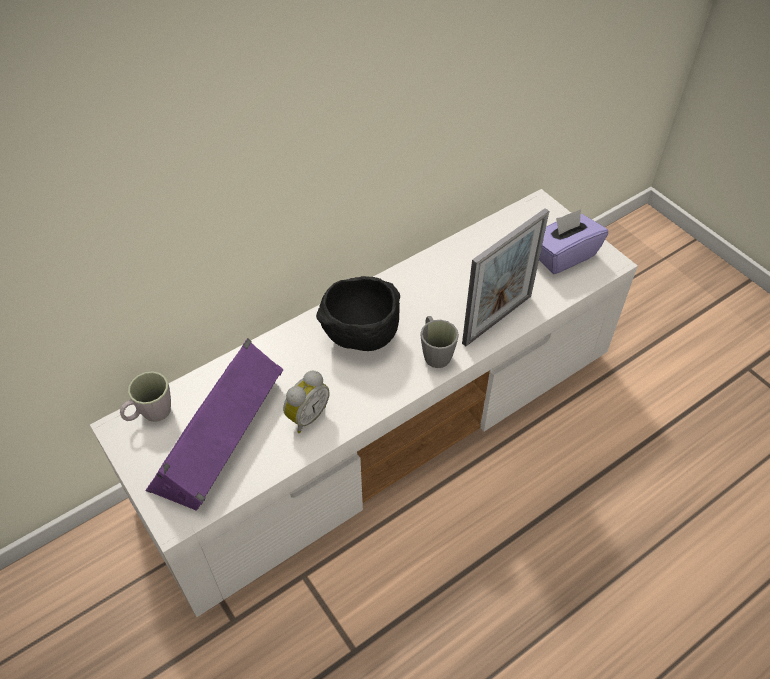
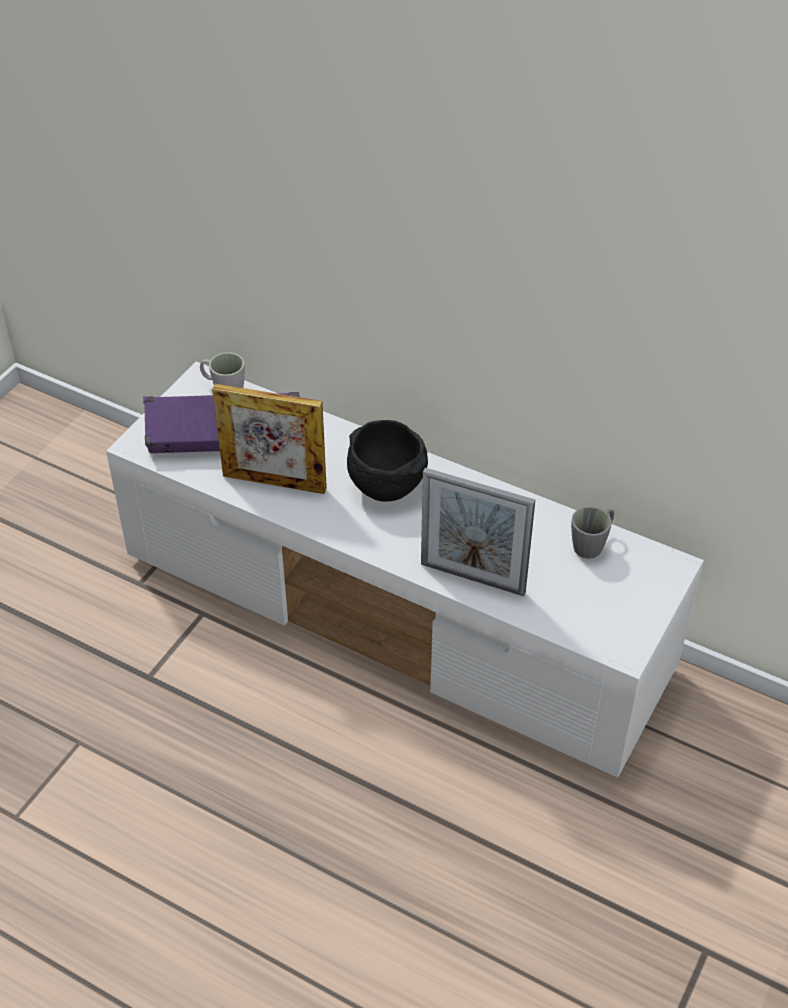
camera: 65 degrees right, 5 degrees down
alarm clock [283,371,330,433] -> picture frame [212,384,327,494]
grey mug [420,316,459,368] -> grey mug moved to [571,506,614,559]
purple tissue box [539,209,608,274] -> none

